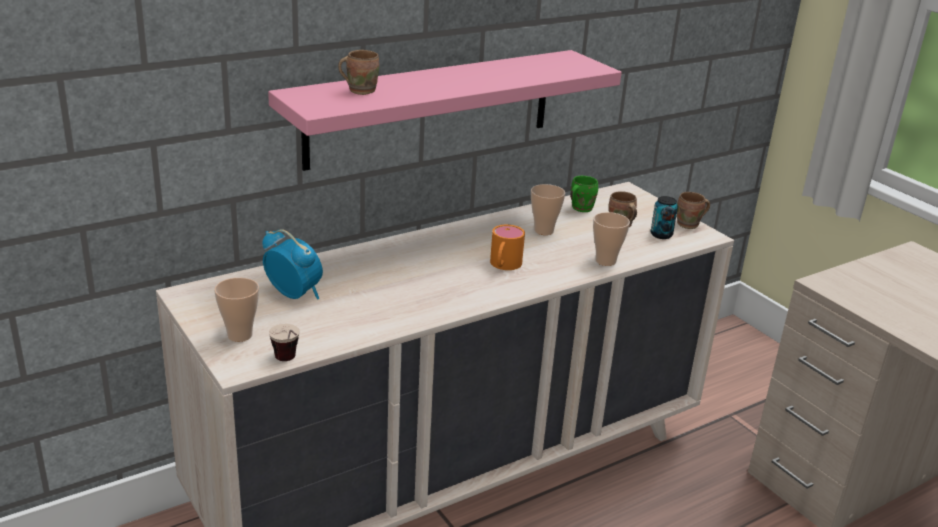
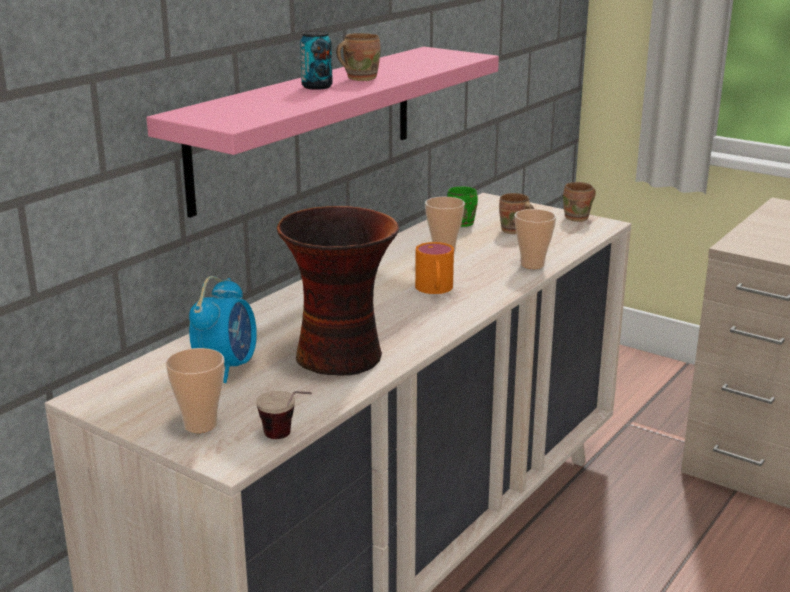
camera: 20 degrees left, 5 degrees down
alarm clock [262,229,323,300] -> alarm clock turned 90 degrees clockwise [189,276,257,383]
brown mug [338,50,379,95] -> brown mug moved to [336,33,381,81]
can [650,196,678,239] -> can moved to [300,31,333,90]
none -> vase [277,206,399,376]

